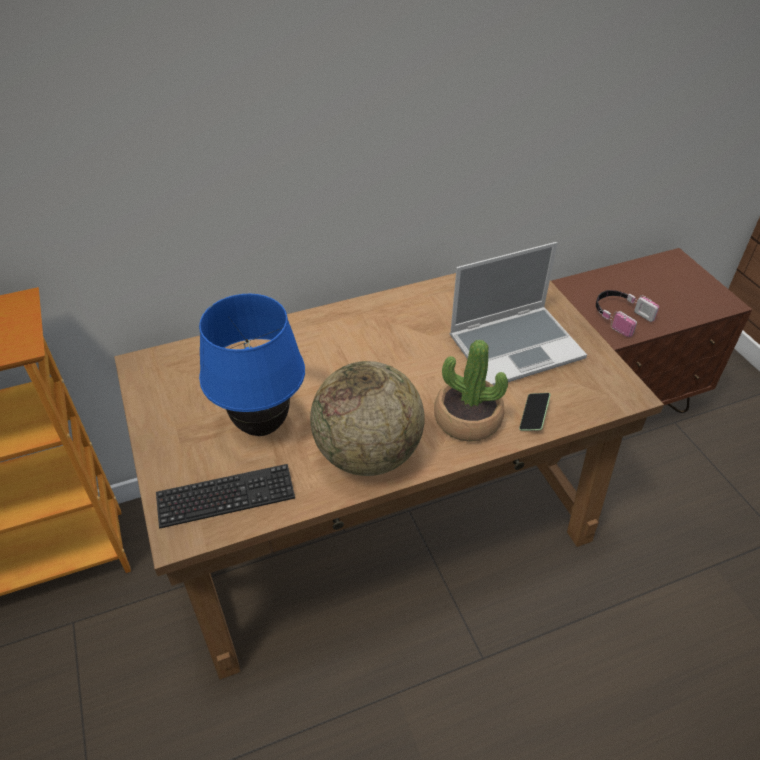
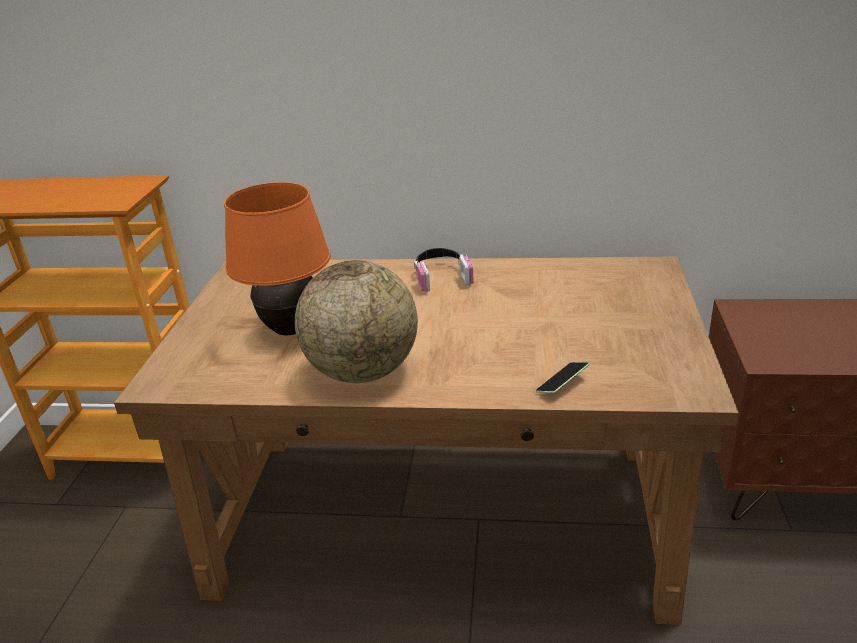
camera: 30 degrees right, 15 degrees down
keyboard [156,464,295,528] -> none
blue table lamp [199,294,305,436] -> orange table lamp [224,182,331,335]
potted plant [434,340,508,442] -> none
laptop [450,242,587,385] -> none
headphones [596,290,659,337] -> headphones moved to [414,248,474,292]

